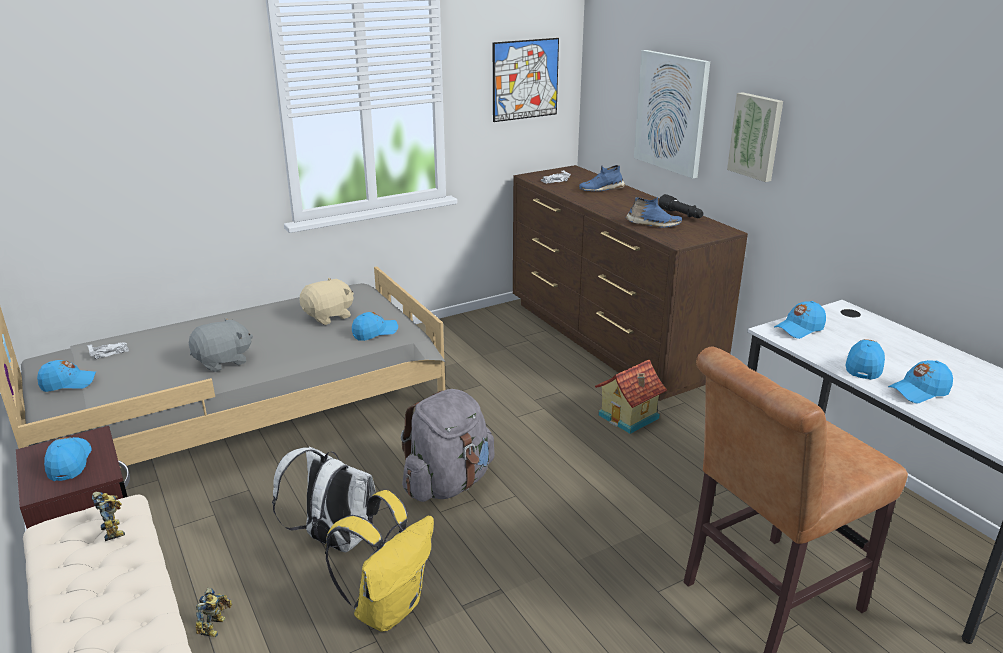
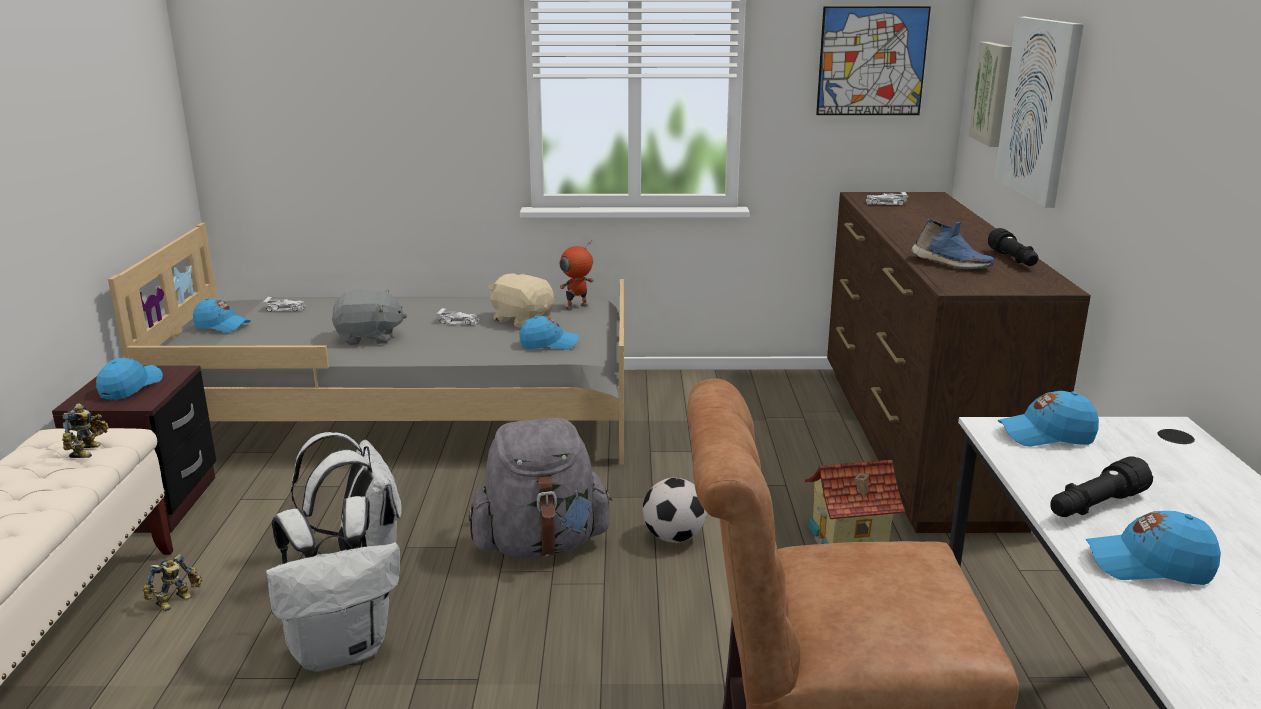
camera: 30 degrees right, 5 degrees down
beige plush toy [300,277,354,325] -> beige plush toy turned 135 degrees counterclockwise [488,273,554,328]
yellow backpack [325,490,434,632] -> white backpack [266,496,400,672]
blue shoe [579,165,625,191] -> none
picture [727,92,783,182] -> picture moved to [968,42,1012,147]
blue cap [845,339,885,380] -> black flashlight [1050,456,1153,517]
none -> white toy car [435,307,480,325]
none -> toy robot [560,240,594,311]
none -> football [643,478,707,543]

